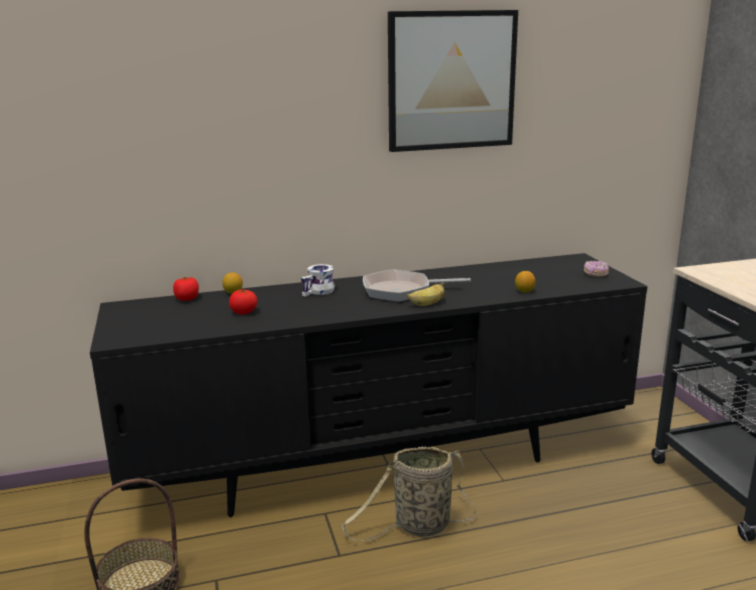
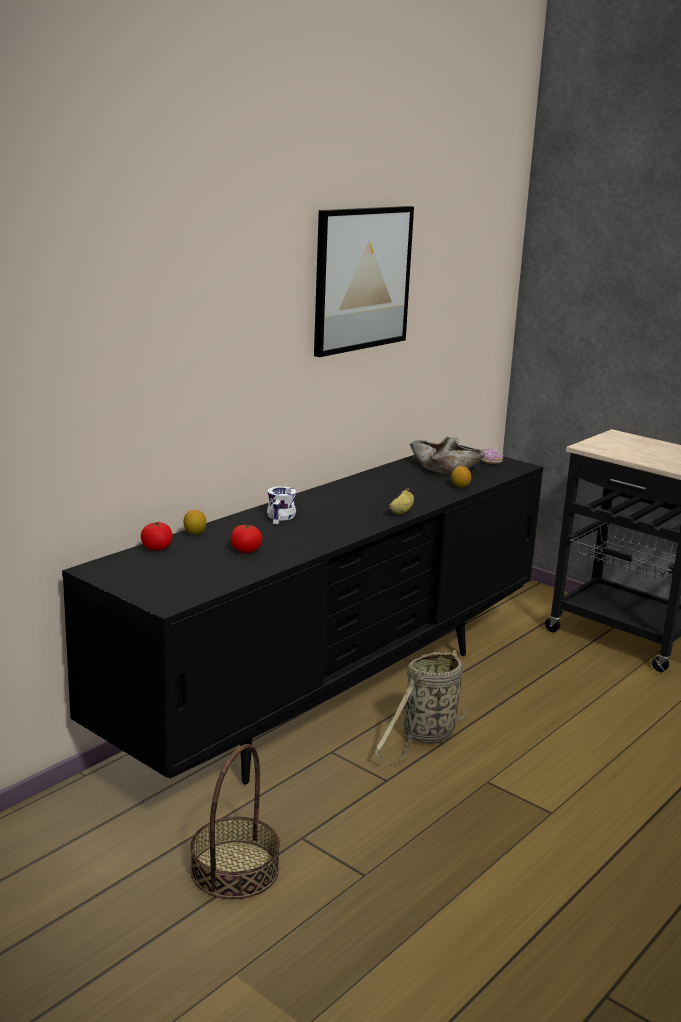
camera: 35 degrees left, 0 degrees up
frying pan [363,269,471,302] -> none
none -> beige bowl [410,437,485,474]

